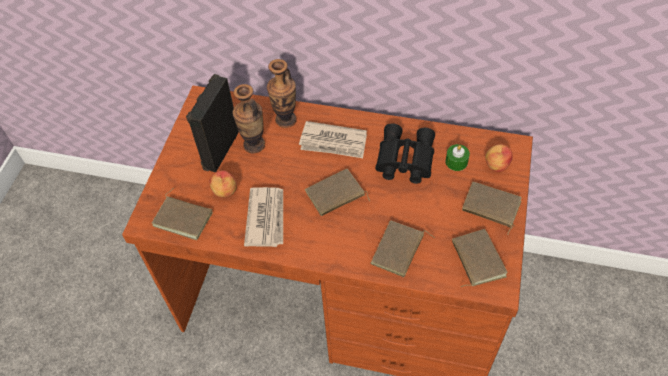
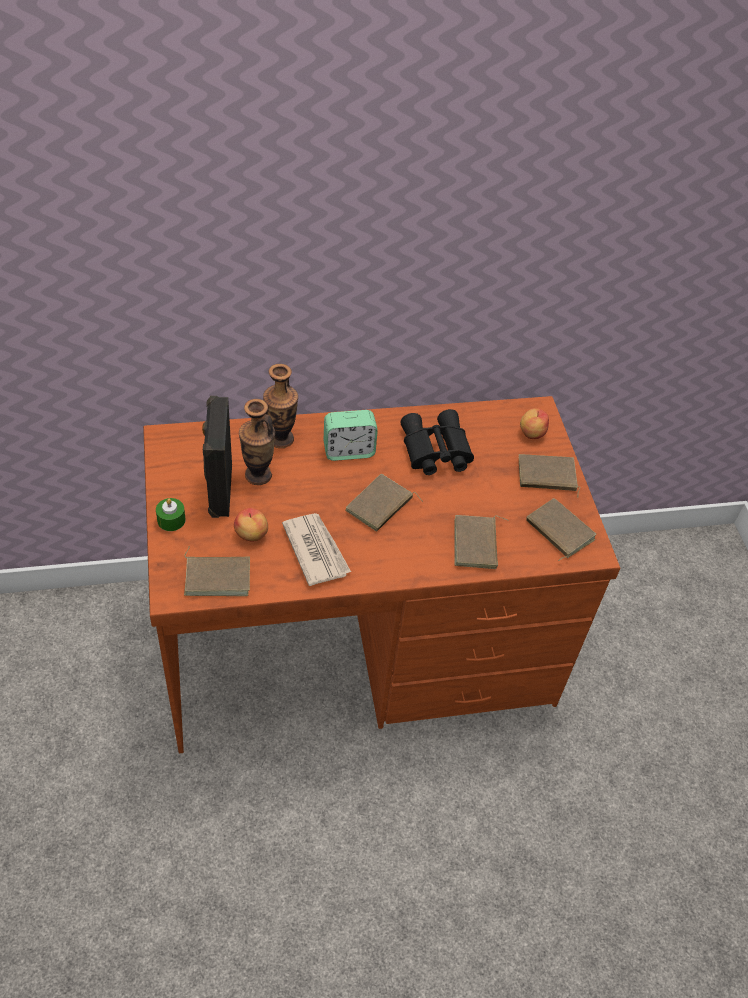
camera: 30 degrees left, 5 degrees down
newspaper [299,121,367,158] -> alarm clock [324,410,378,461]
green candle [445,144,470,171] -> green candle moved to [156,498,186,531]

